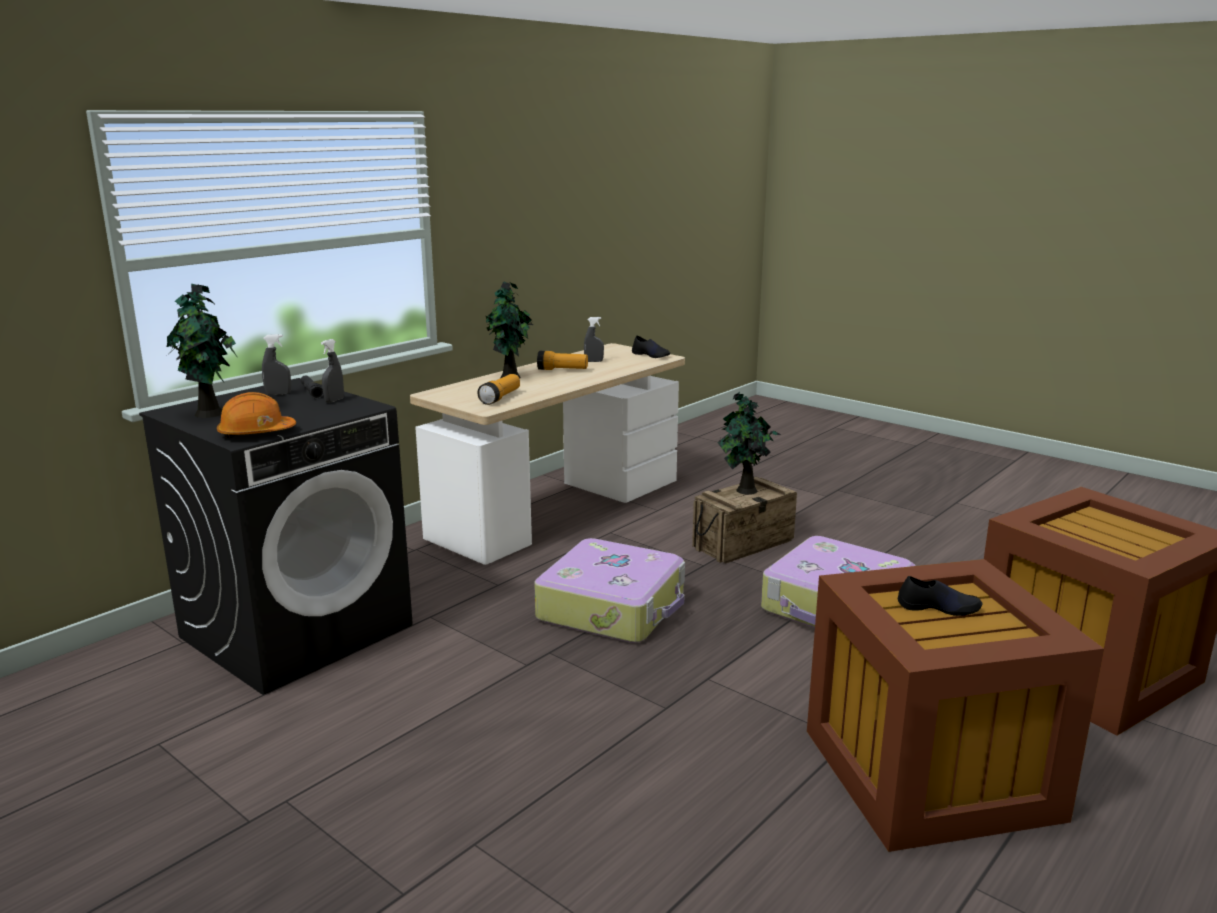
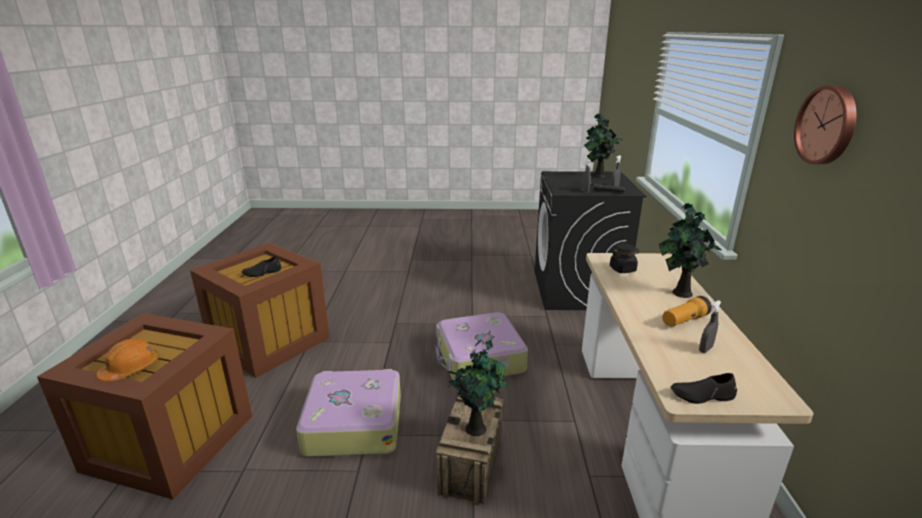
camera: 140 degrees right, 5 degrees up
orange hard hat [217,392,296,438] -> orange hard hat moved to [97,339,159,382]
flashlight [477,374,520,405] -> black jar [610,243,639,273]
none -> wall clock [794,85,856,164]

